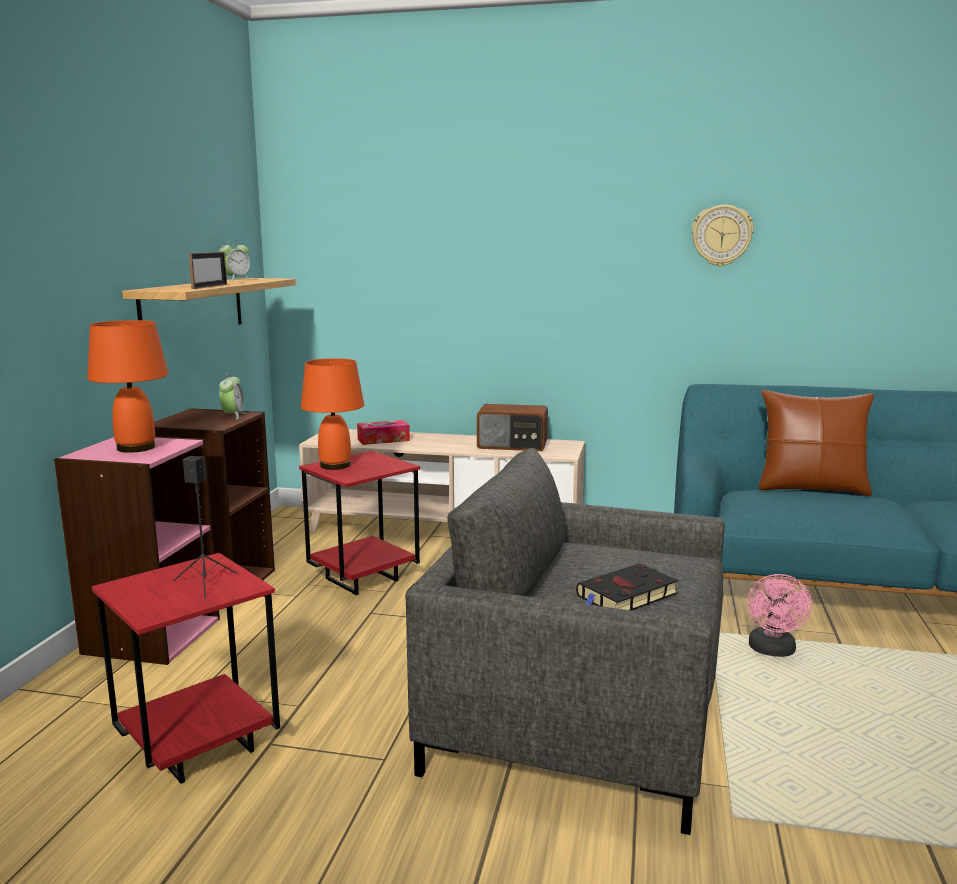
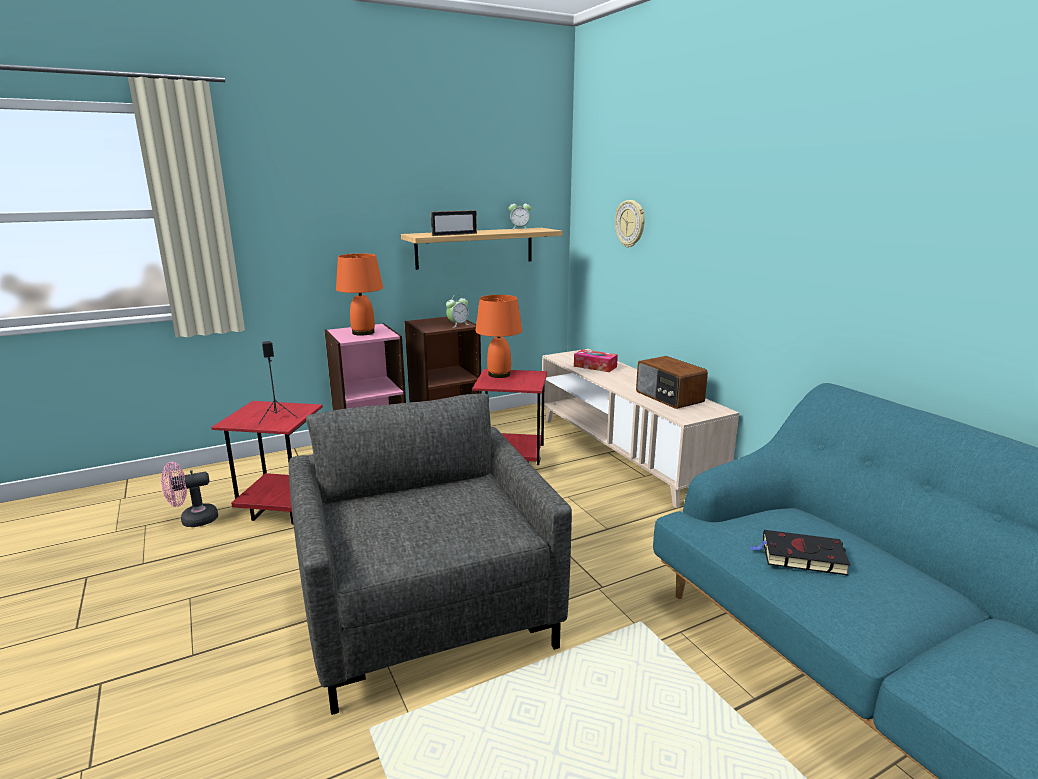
camera: 50 degrees right, 5 degrees up
black book [576,564,679,610] -> black book moved to [749,530,850,575]
wall clock [692,205,754,267] -> wall clock moved to [615,200,645,248]
pink fan [747,574,812,657] -> pink fan moved to [161,462,218,527]
brown pillow [759,390,874,496] -> none

